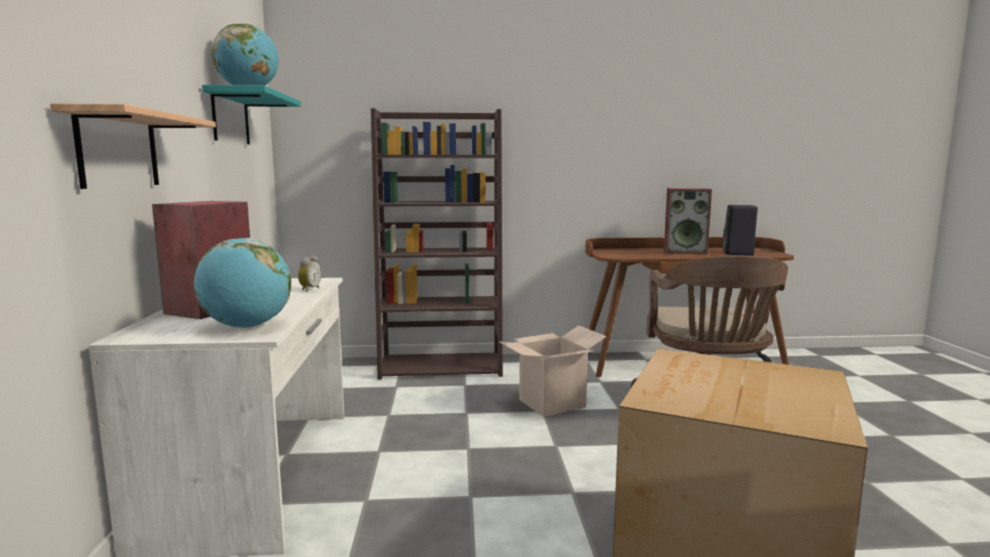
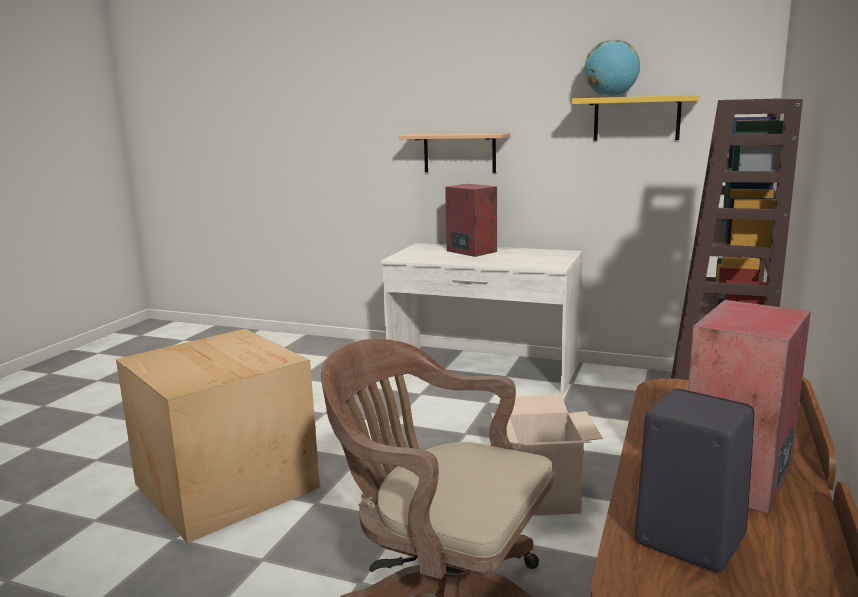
camera: 115 degrees right, 5 degrees up
globe [194,238,291,328] -> none
turquoise shelf [202,85,301,144] -> yellow shelf [571,95,700,141]
alarm clock [298,255,321,292] -> none

